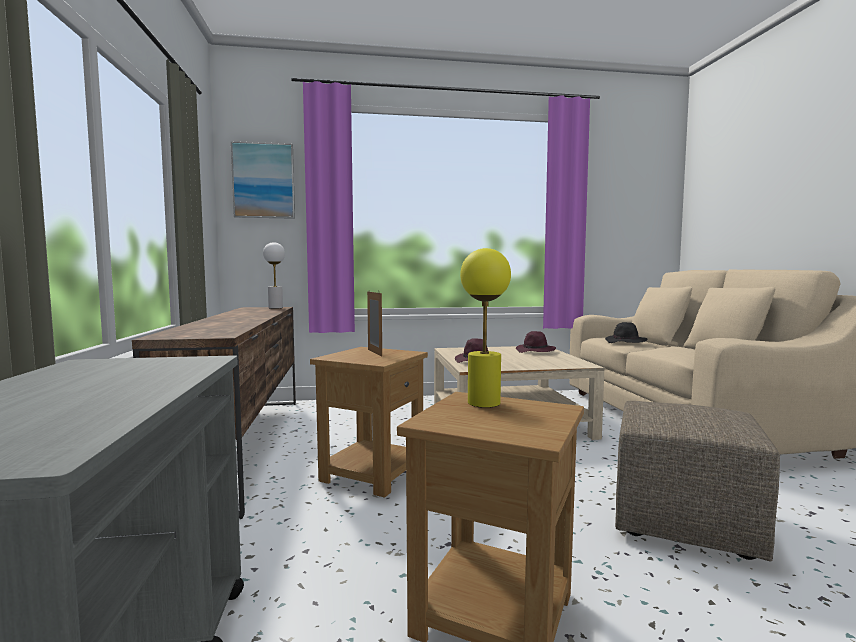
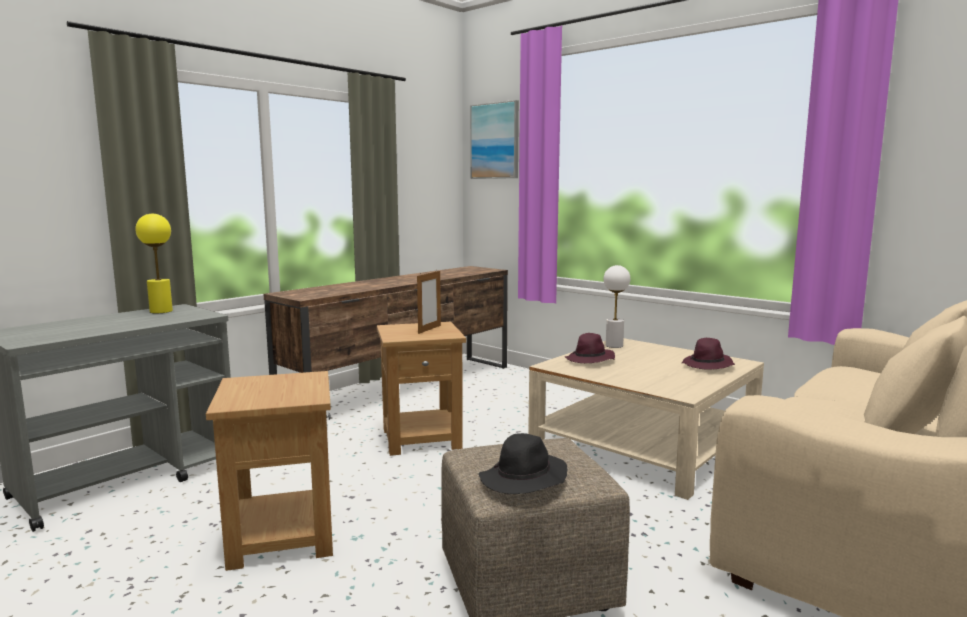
camera: 50 degrees right, 5 degrees up
white table lamp [263,242,285,309] -> white table lamp moved to [604,265,630,348]
yellow table lamp [460,248,511,408] -> yellow table lamp moved to [136,214,173,313]
black hat [605,322,647,343] -> black hat moved to [479,433,567,494]

